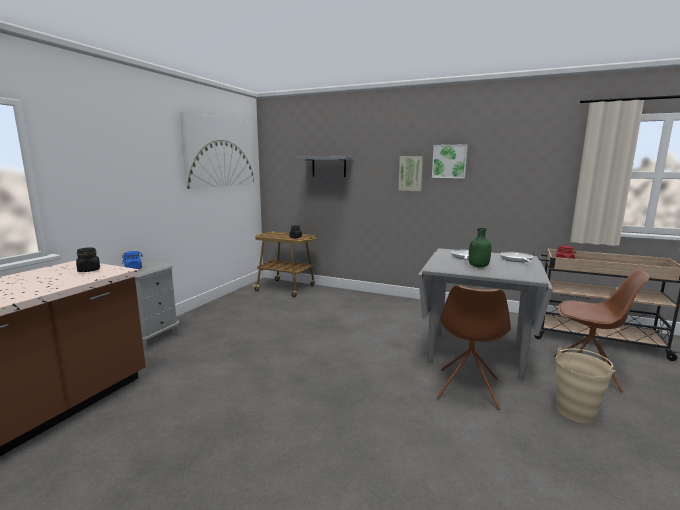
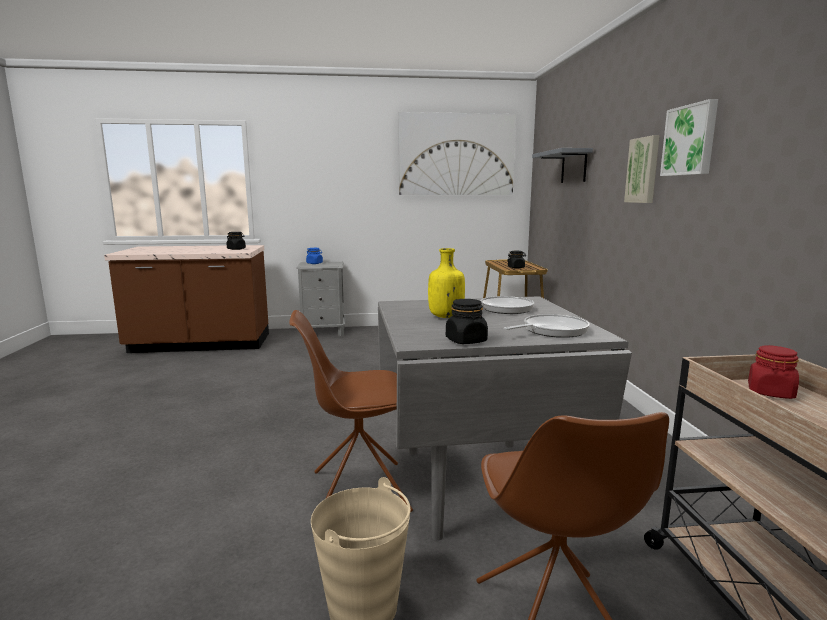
camera: 60 degrees right, 0 degrees up
green bottle [469,228,491,268] -> yellow bottle [428,248,465,318]
none -> black jar [446,299,488,344]

